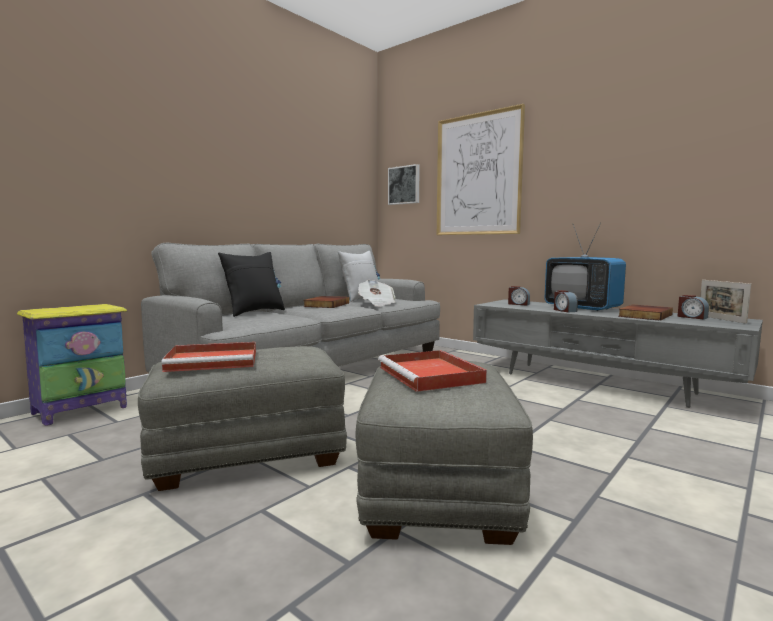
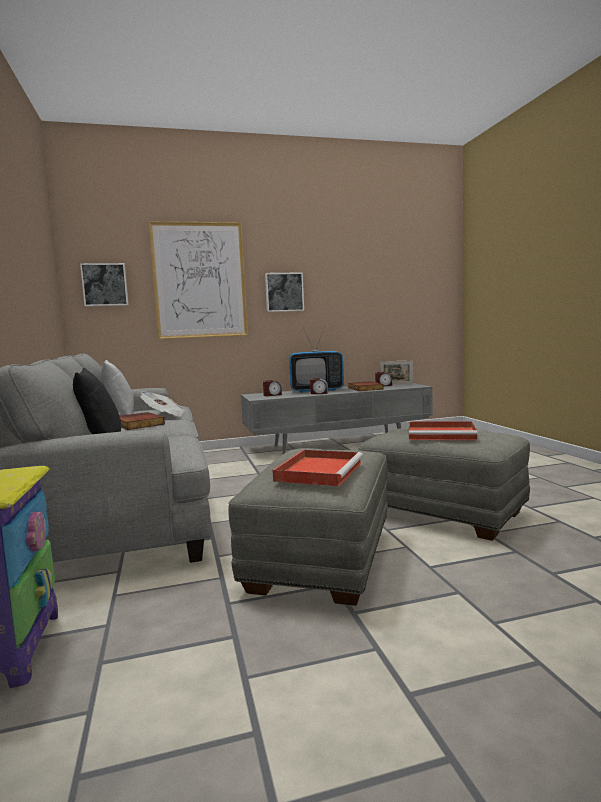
camera: 55 degrees left, 0 degrees up
none -> picture [265,272,304,312]

